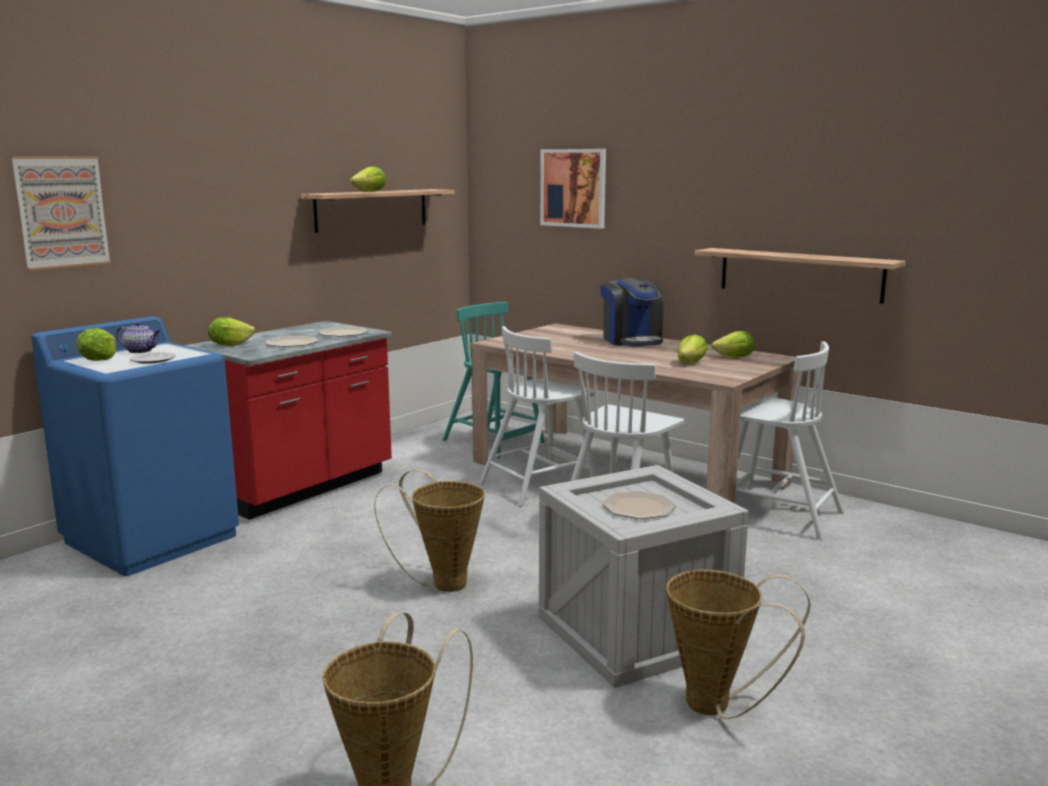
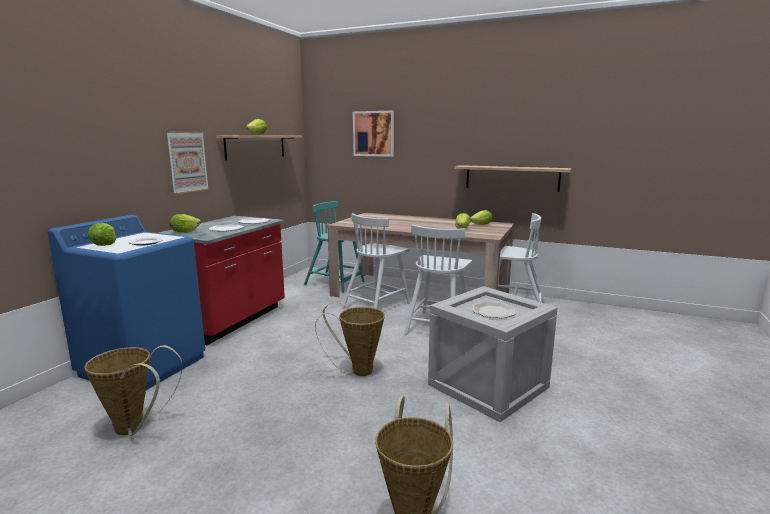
camera: 15 degrees left, 0 degrees up
picture [11,156,111,271] -> picture moved to [166,132,209,194]
teapot [116,322,160,353] -> none
coffee machine [600,278,664,347] -> none
basket [666,570,811,719] -> basket moved to [84,345,182,436]

